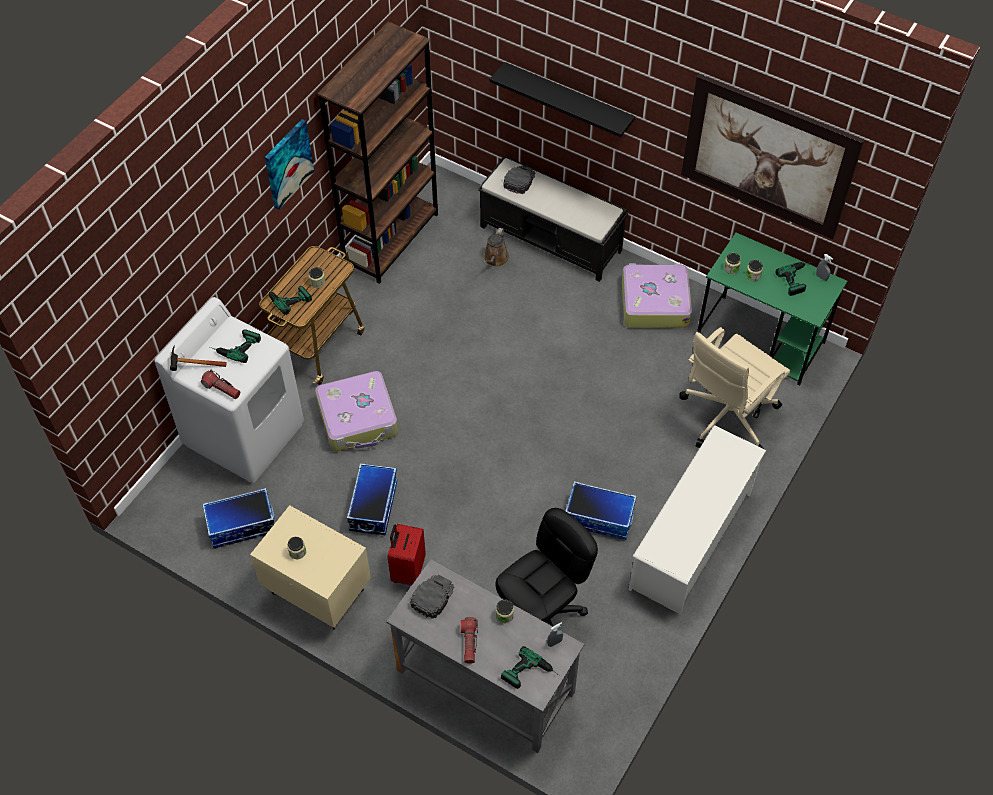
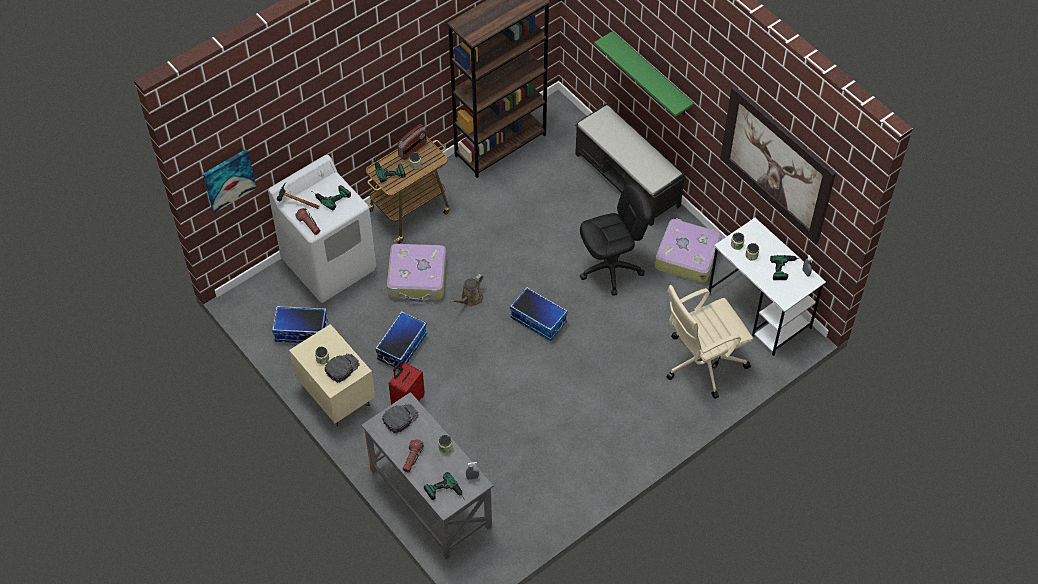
camera: 20 degrees right, 0 degrees up
picture [265,119,314,210] -> picture moved to [203,149,256,213]
brown watering can [483,228,509,267] -> brown watering can moved to [450,274,483,306]
black shelf [490,62,635,137] -> green shelf [594,31,694,117]
black office chair [495,508,598,626] -> black office chair moved to [580,183,652,295]
black cap [503,165,535,194] -> black cap moved to [325,354,360,383]
storage box [566,481,637,540] -> storage box moved to [510,287,568,341]
white shoe rack [629,425,766,615] -> none
green desk [697,233,848,386] -> white desk [708,218,826,356]
none -> radio [397,124,427,160]

